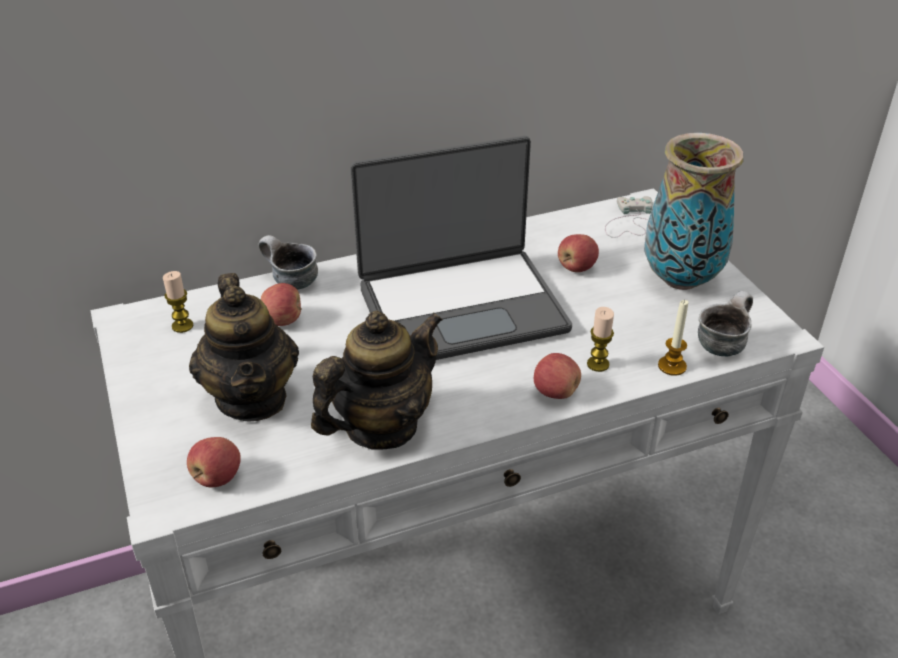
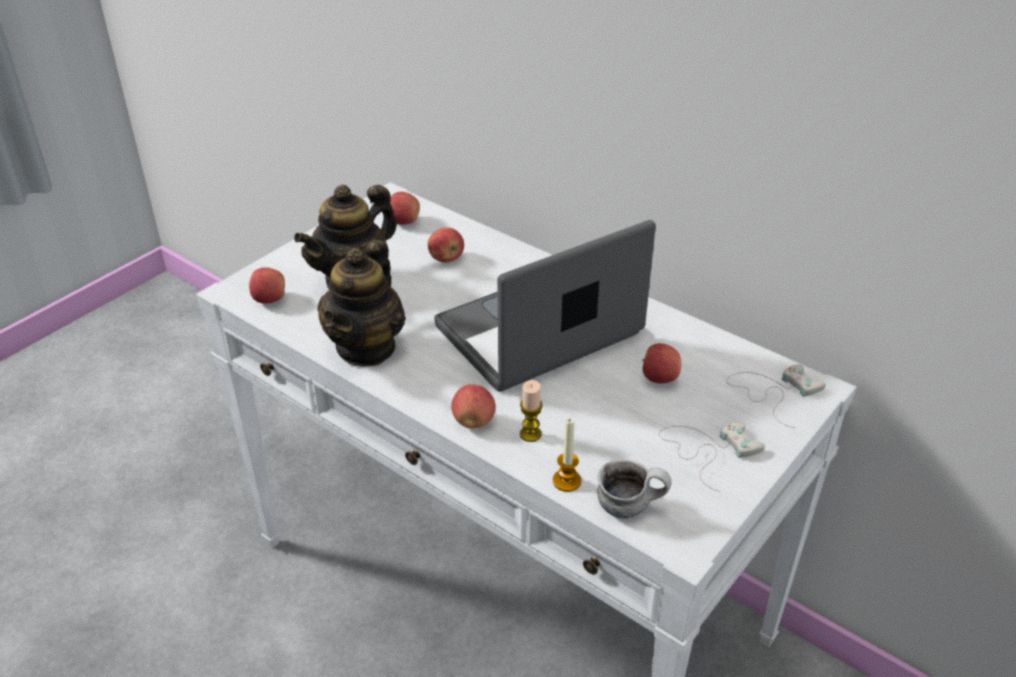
camera: 60 degrees right, 0 degrees up
candle [163,271,194,333] -> apple [390,192,420,225]
mug [259,235,318,290] -> none
teapot [311,311,443,450] -> teapot turned 90 degrees clockwise [317,240,406,367]
laptop [350,136,572,360] -> laptop turned 105 degrees clockwise [434,220,656,392]
vase [644,133,744,290] -> white game controller [659,422,765,492]

